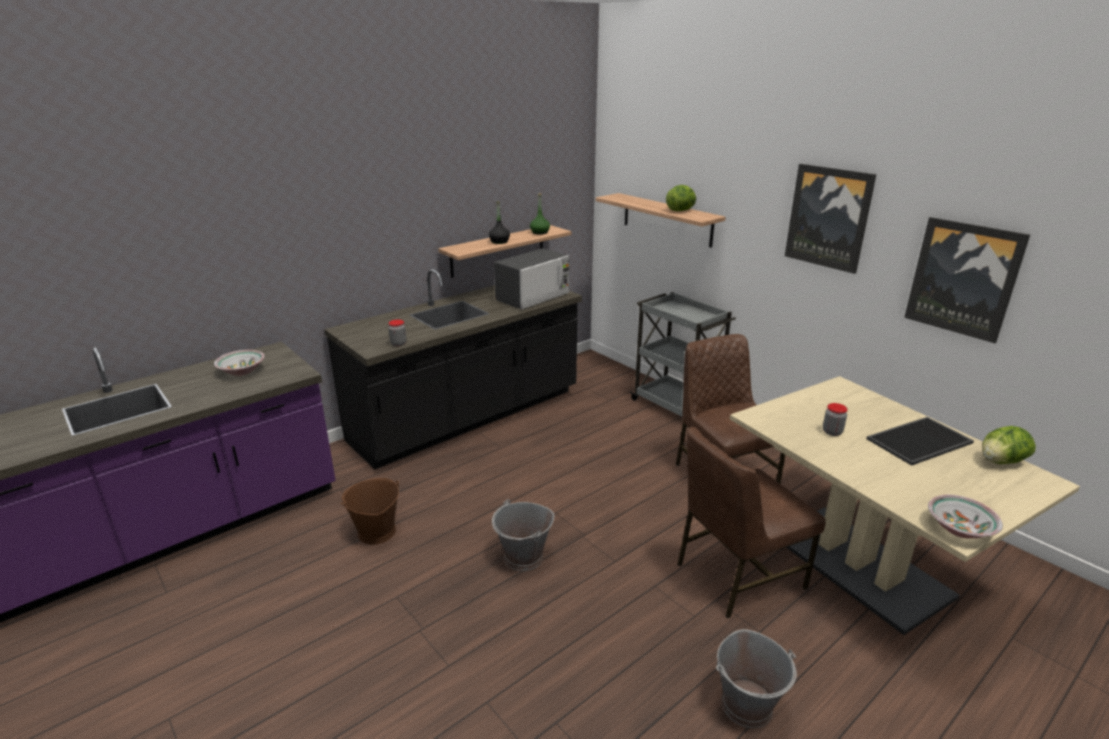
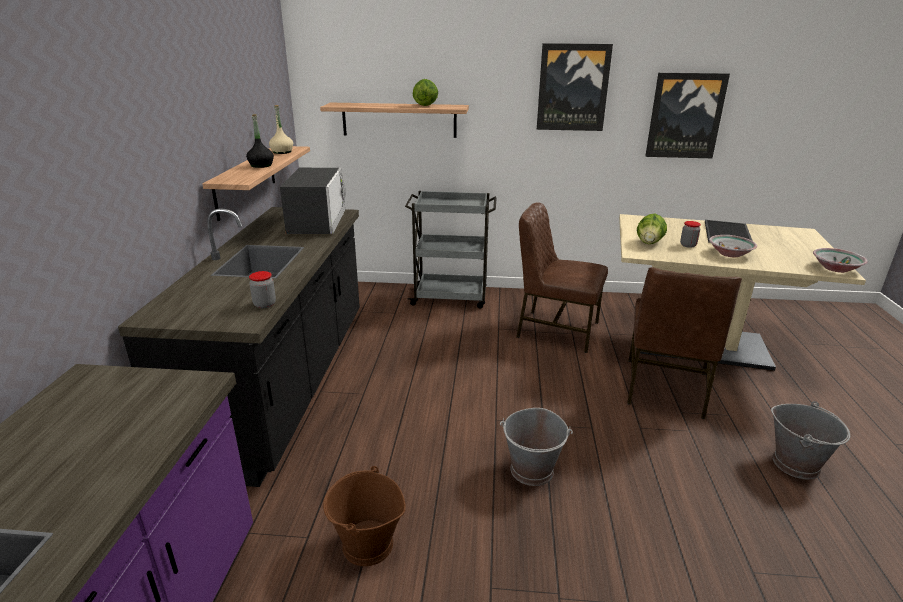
camera: 45 degrees left, 0 degrees up
bowl [214,350,265,376] -> bowl moved to [709,235,757,257]
green bottle [530,193,550,235] -> beige bottle [269,105,293,154]
lettuce [982,426,1036,464] -> lettuce moved to [637,214,667,244]

